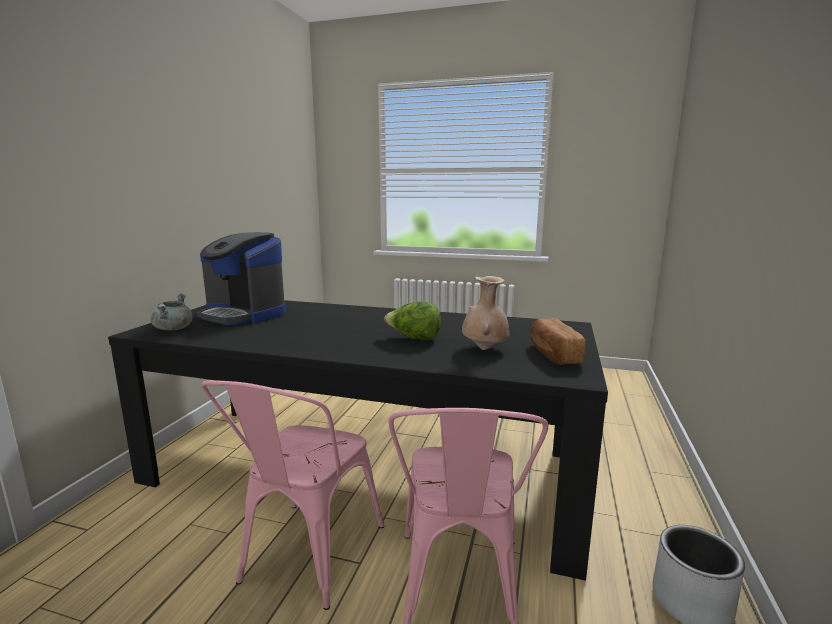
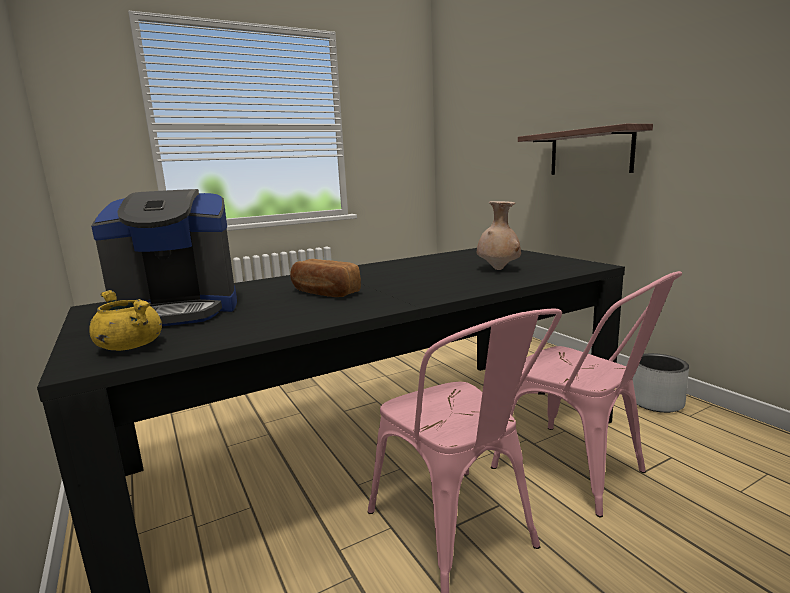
camera: 45 degrees left, 0 degrees up
grey cooking pot [151,293,193,330] -> yellow cooking pot [90,290,162,351]
lettuce [384,301,441,340] -> none
bread [530,318,586,365] -> bread moved to [290,259,361,297]
none -> shelf [518,124,653,175]

